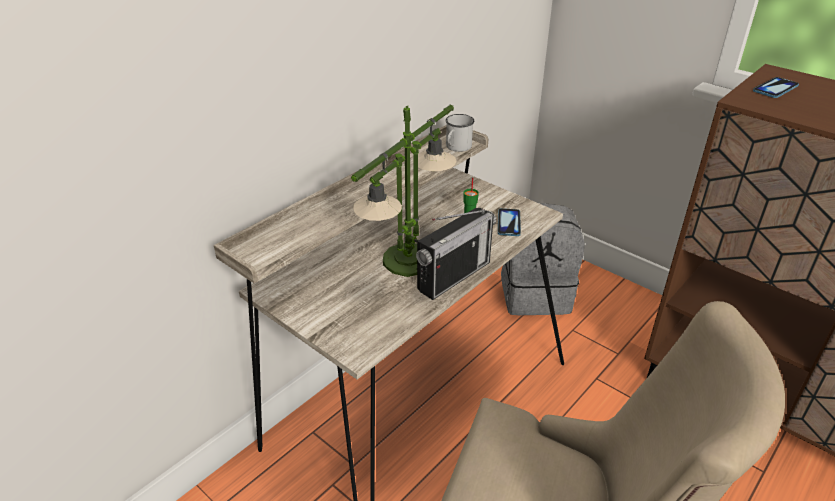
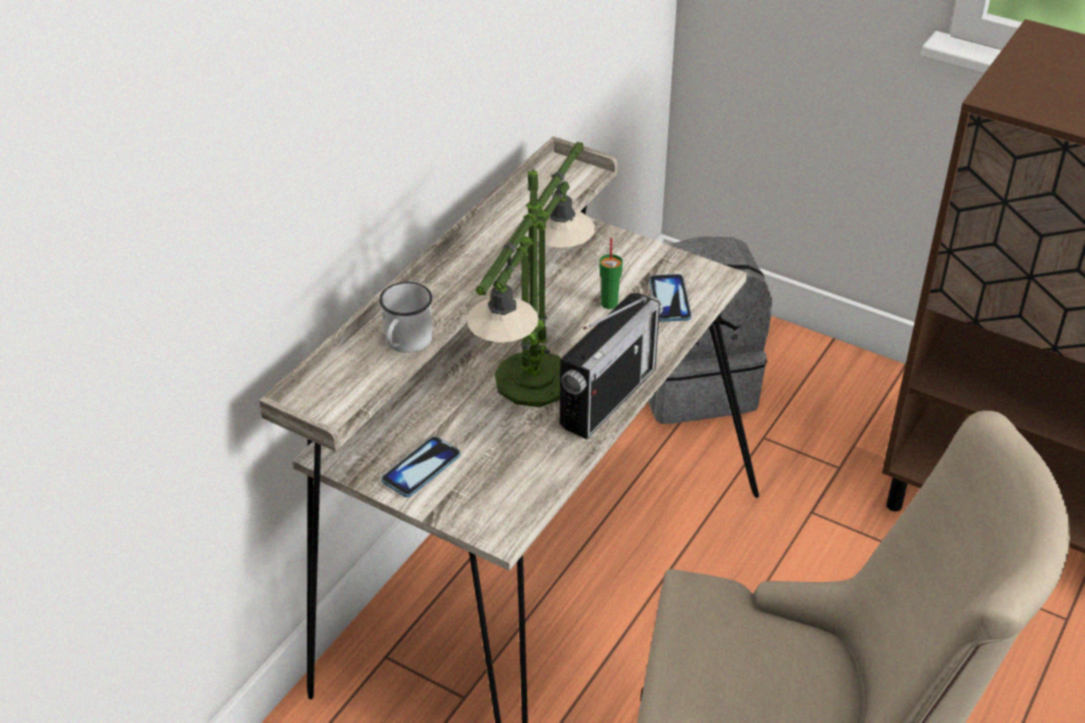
camera: 10 degrees left, 5 degrees up
white mug [446,114,474,152] -> white mug moved to [379,282,433,353]
phone [753,77,799,98] -> phone moved to [381,436,461,497]

